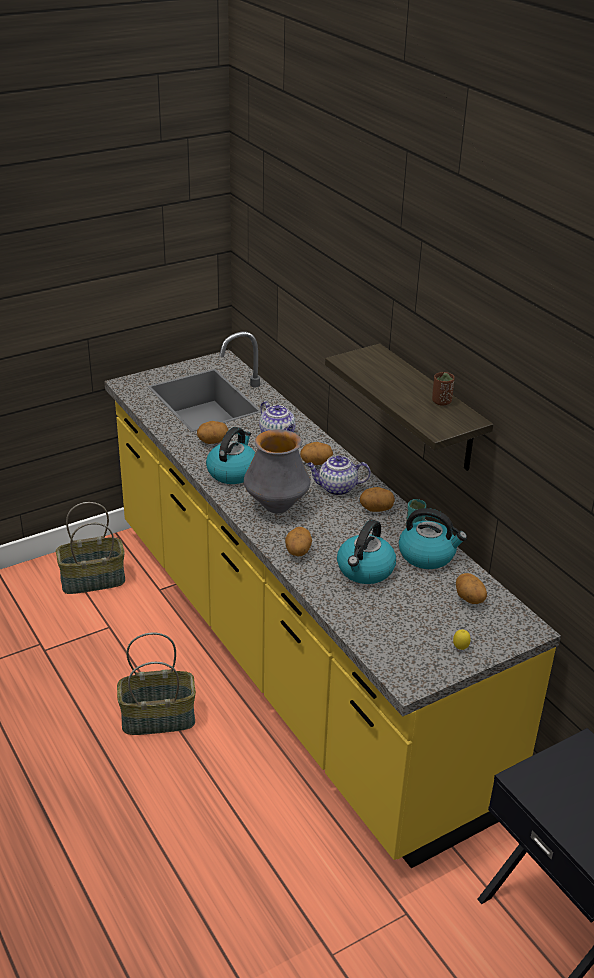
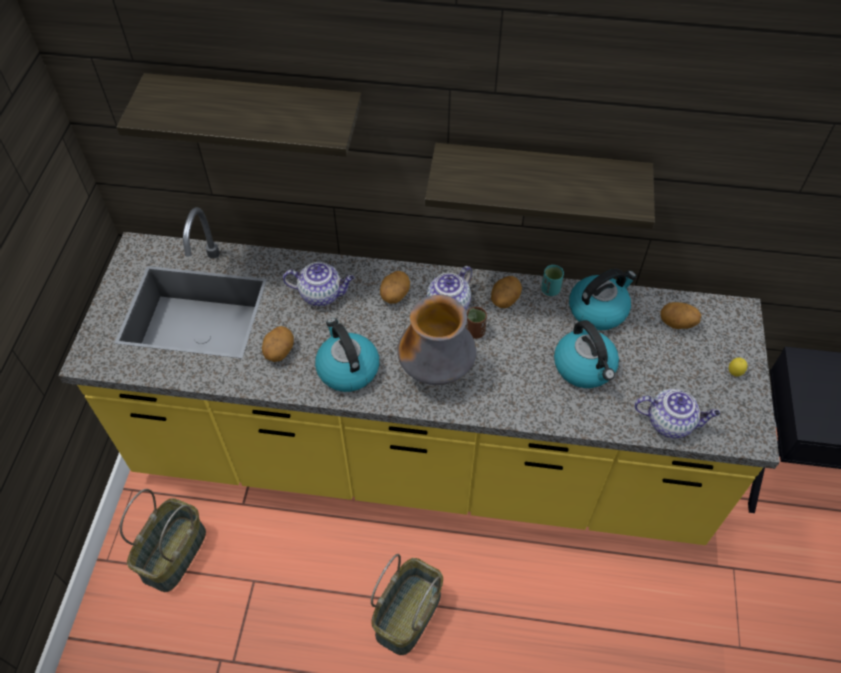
camera: 50 degrees left, 20 degrees up
potato [285,527,312,556] -> none
brown cup [432,372,454,406] -> brown cup moved to [466,307,487,339]
none -> shelf [116,73,362,157]
none -> teapot [634,389,720,438]

